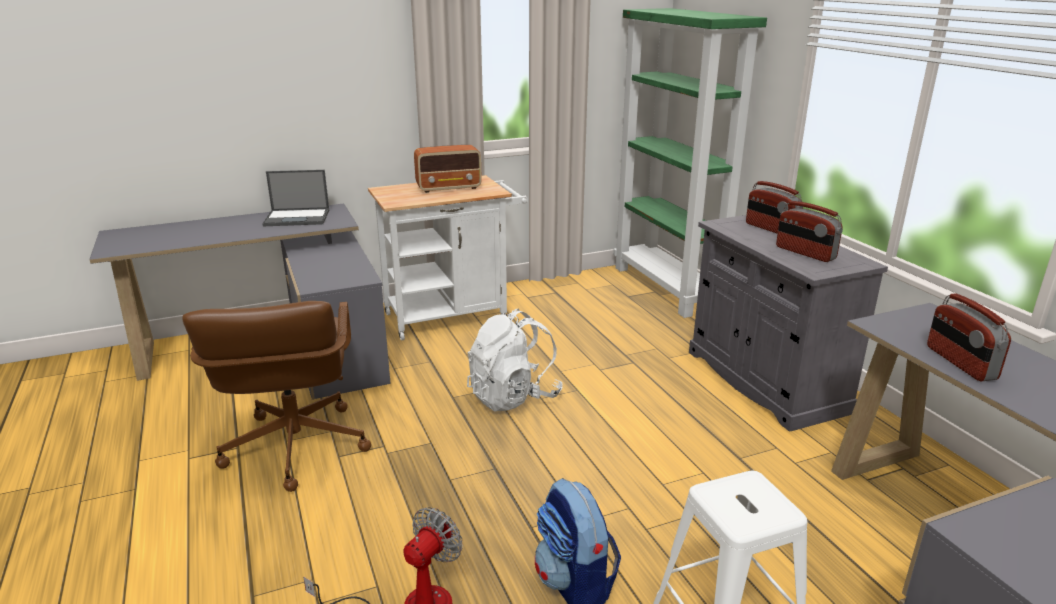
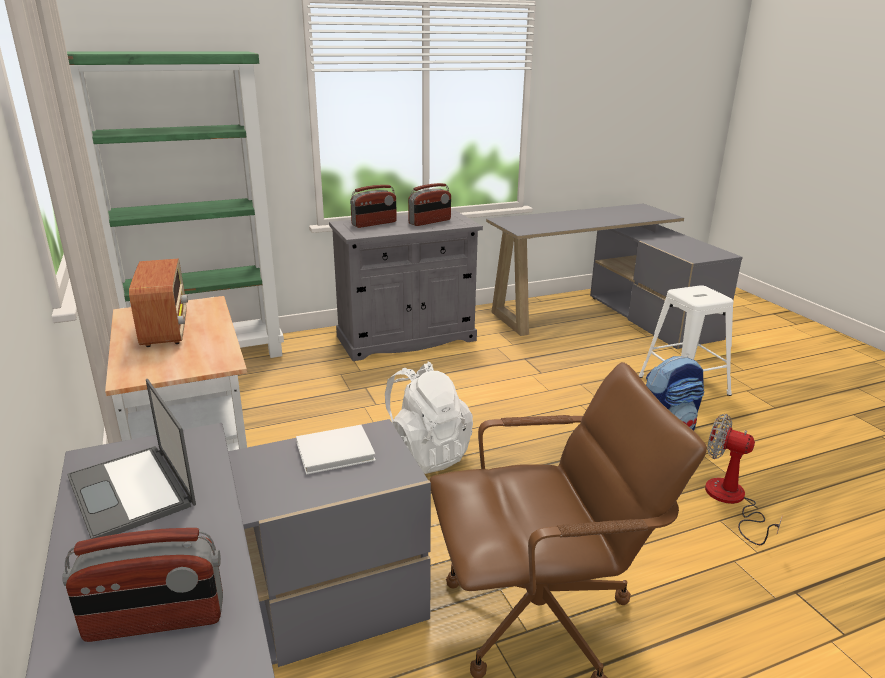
camera: 90 degrees left, 0 degrees up
laptop [262,170,329,226] -> laptop turned 150 degrees clockwise [67,379,196,539]
radio [927,293,1011,381] -> radio moved to [62,528,223,642]
none -> white book [296,425,376,475]

